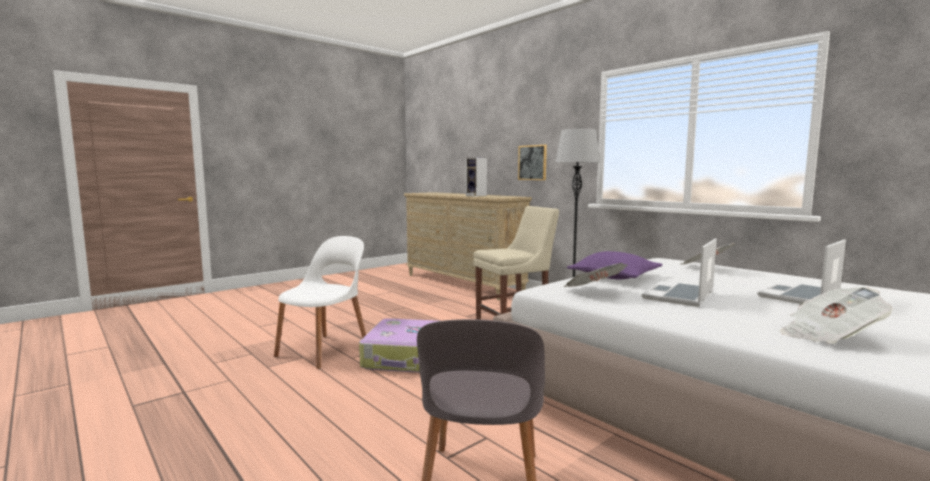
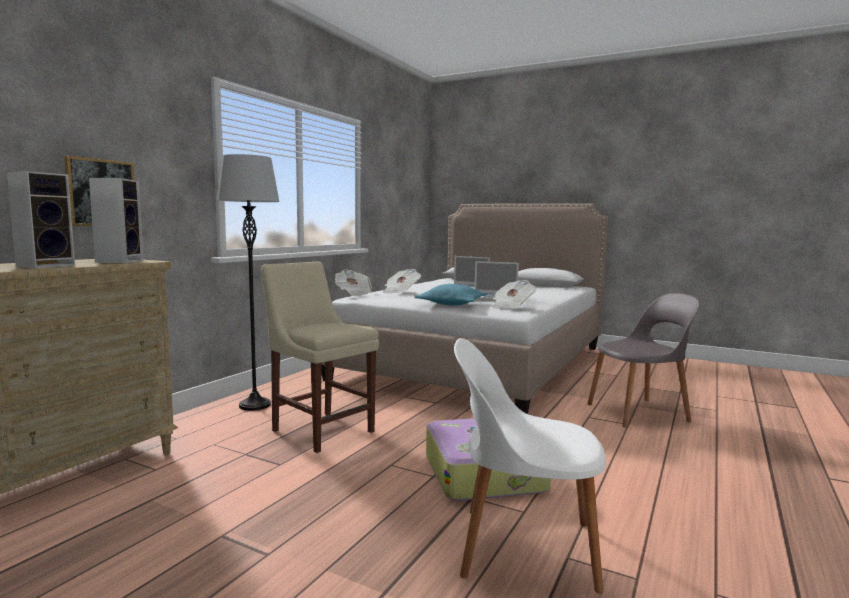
camera: 110 degrees left, 0 degrees up
purple pillow [567,251,663,279] -> turquoise pillow [414,284,488,306]
newspaper [780,287,893,344] -> newspaper moved to [335,270,372,297]
none -> speaker [89,178,144,263]

